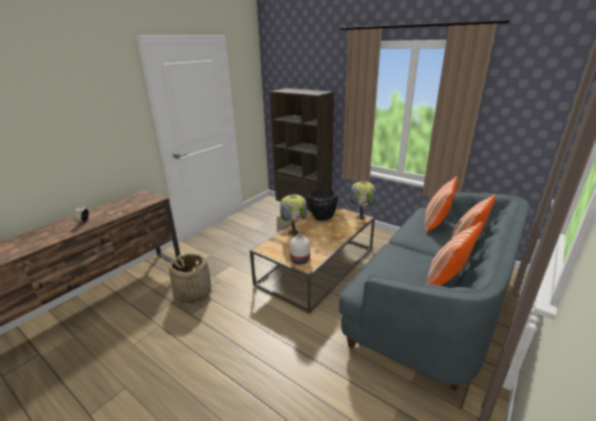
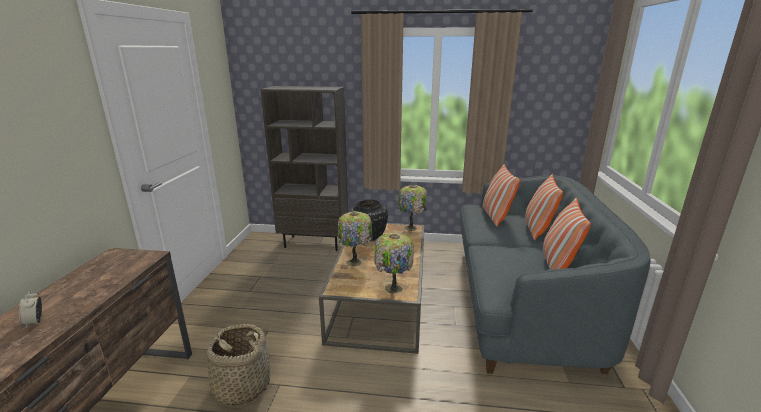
camera: 30 degrees left, 5 degrees down
white vase [290,234,310,265] -> table lamp [374,233,414,293]

